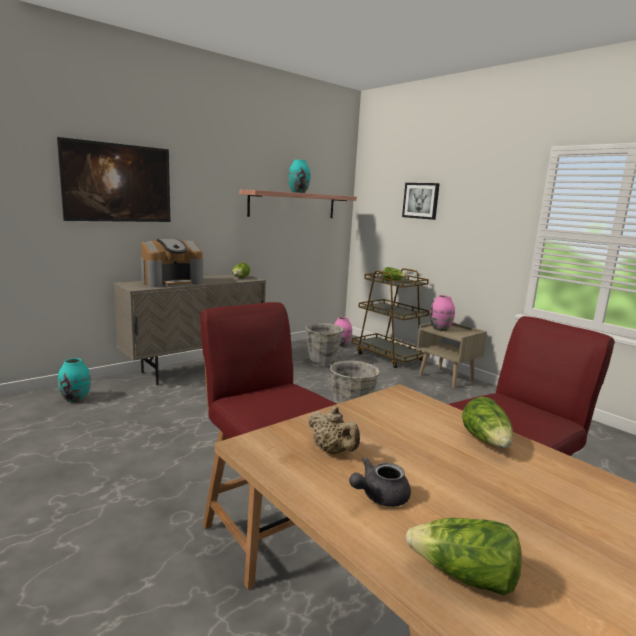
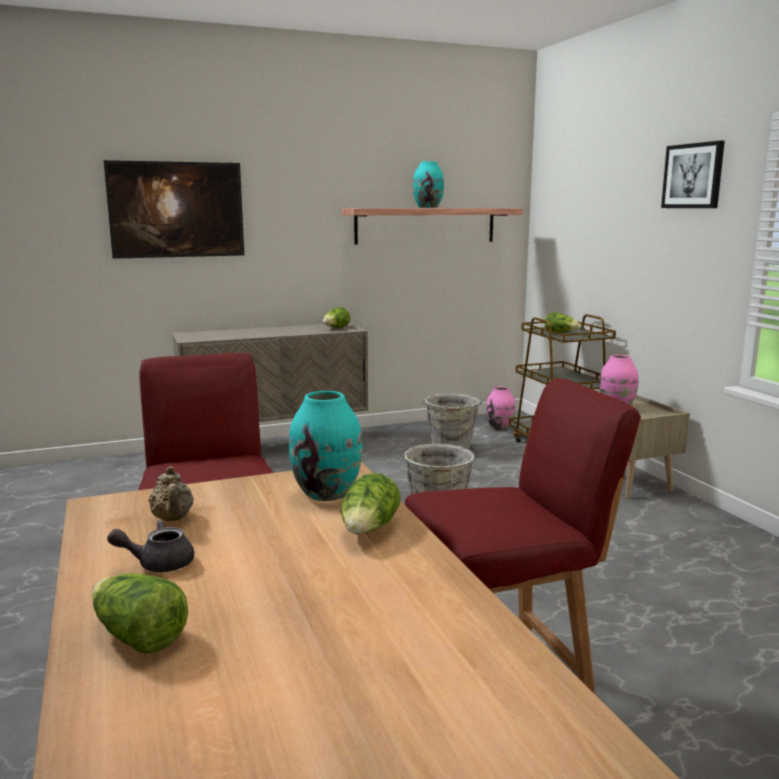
camera: 20 degrees right, 0 degrees up
turquoise vase [58,358,91,403] -> turquoise vase moved to [289,391,362,501]
coffee machine [141,239,203,287] -> none
picture [402,183,440,220] -> picture moved to [661,141,725,208]

